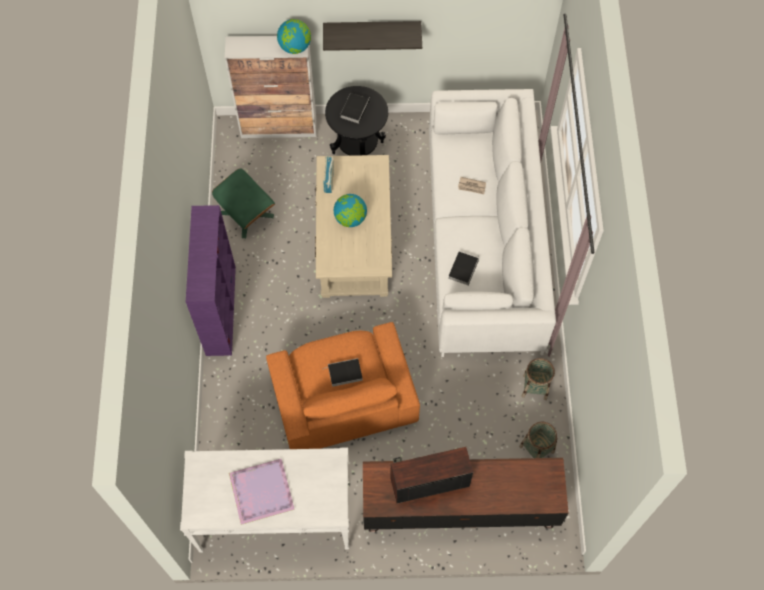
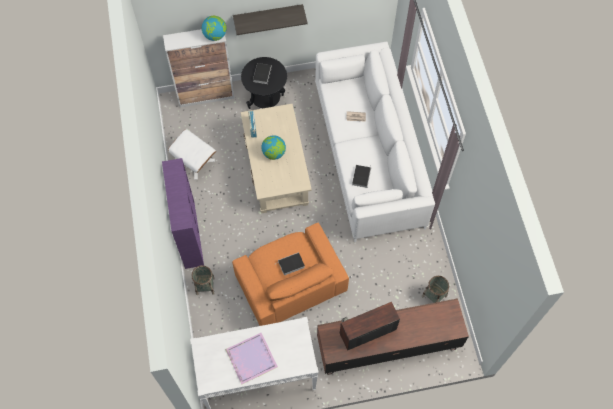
camera: 10 degrees left, 0 degrees up
green ottoman [212,168,275,238] -> white ottoman [168,129,216,180]
basket [522,358,555,400] -> basket moved to [191,265,215,295]

